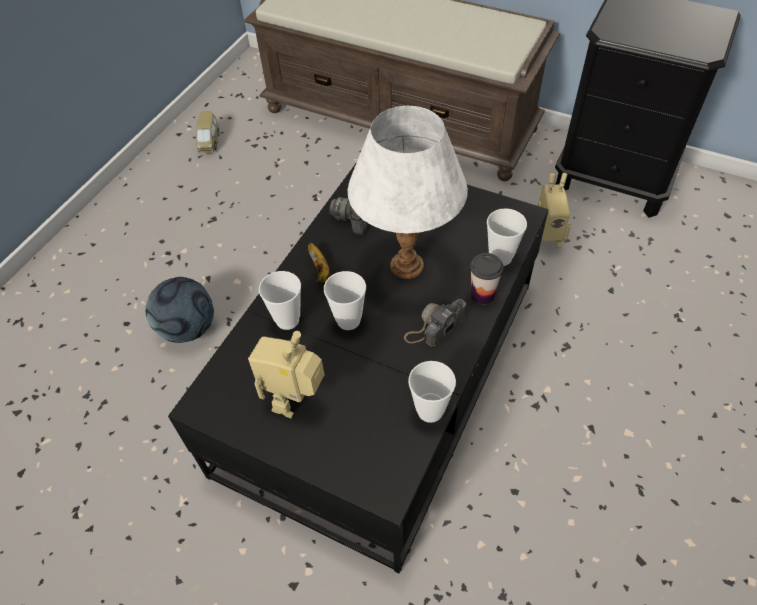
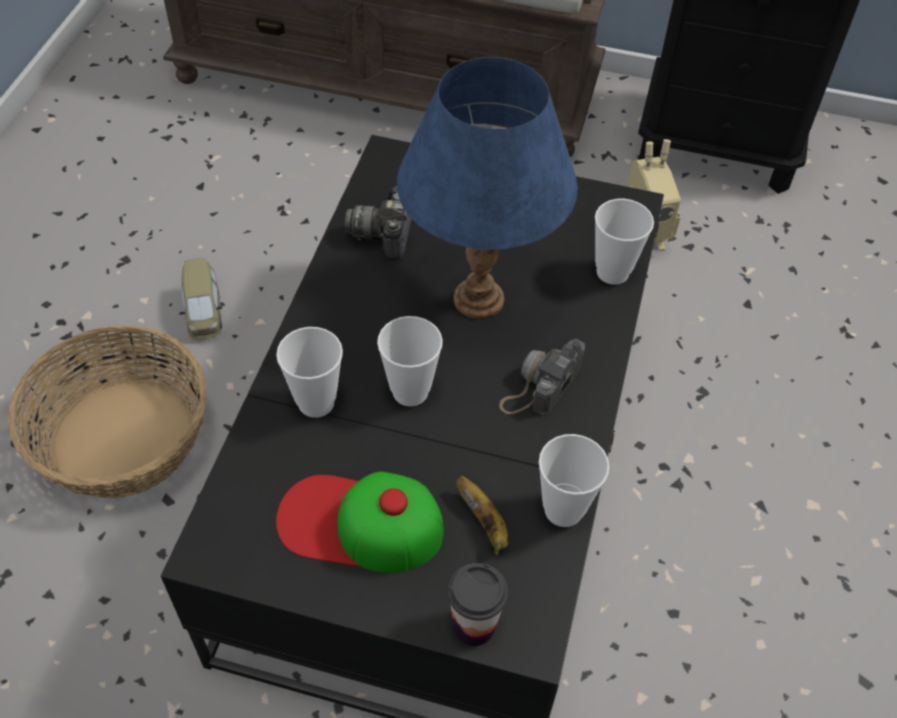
camera: 15 degrees left, 0 degrees up
football [145,277,214,343] -> basket [8,325,207,498]
toy car [193,111,220,153] -> toy car moved to [180,258,222,339]
toy robot [248,331,324,418] -> cap [276,471,444,572]
banana [308,243,330,283] -> banana moved to [456,476,509,555]
white table lamp [348,106,468,279] -> blue table lamp [397,57,578,319]
cup [470,253,503,305] -> cup moved to [448,563,508,646]

